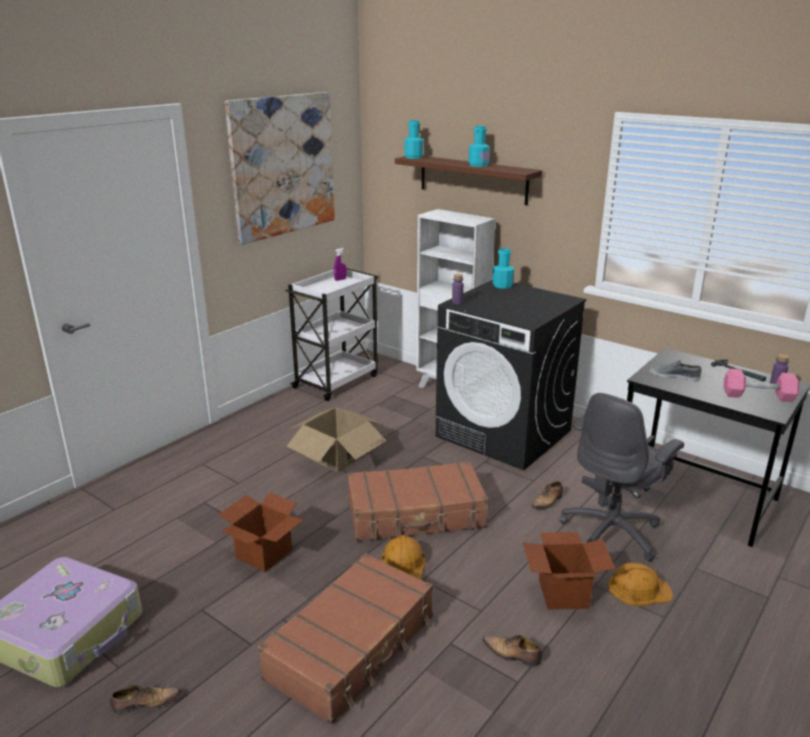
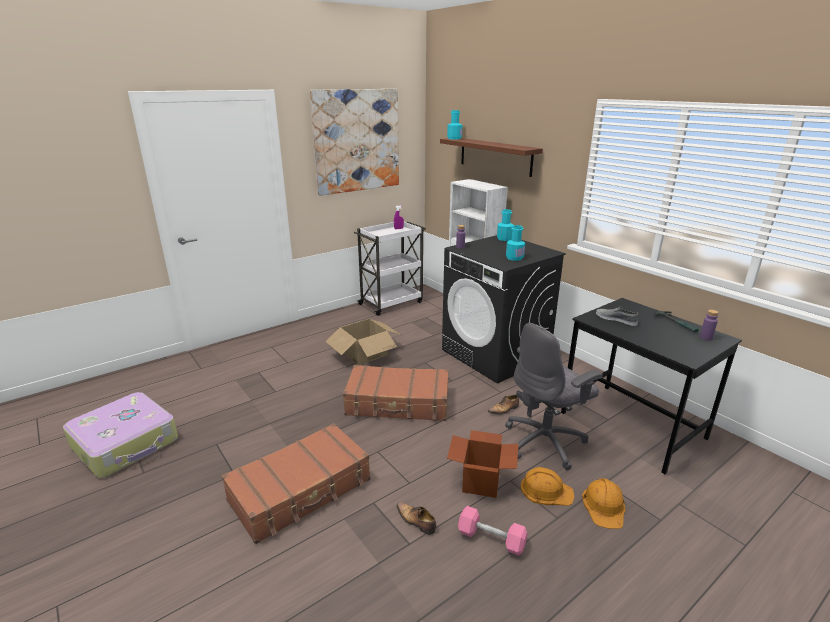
camera: 15 degrees right, 0 degrees up
shoe [110,684,180,714] -> none
cardboard box [218,492,304,572] -> none
orange hard hat [381,535,425,580] -> orange hard hat moved to [582,478,625,529]
turquoise bottle [468,126,490,167] -> turquoise bottle moved to [506,225,525,261]
pink dumbbell [723,369,800,402] -> pink dumbbell moved to [458,506,527,556]

